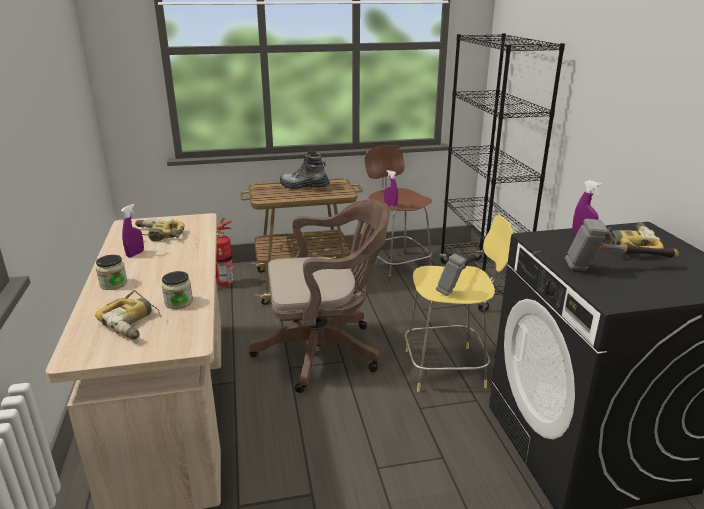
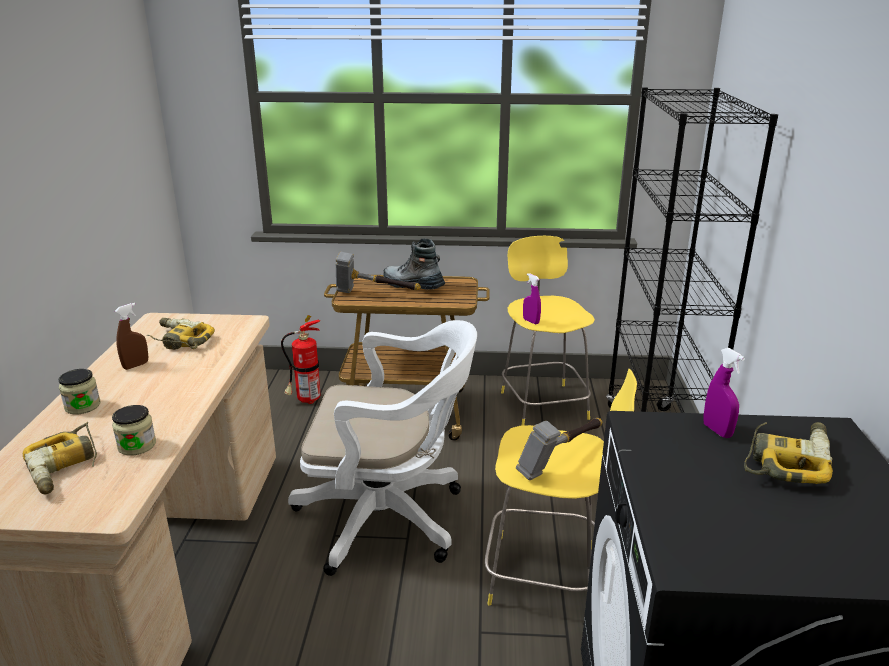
camera: 15 degrees right, 0 degrees up
purple spray bottle [121,204,144,258] -> brown spray bottle [115,303,148,370]
brown office chair [249,200,390,393] -> white office chair [288,320,477,576]
brown stool [365,145,432,283] -> yellow stool [501,236,595,426]
hammer [565,219,679,271] -> hammer moved to [335,252,421,293]

